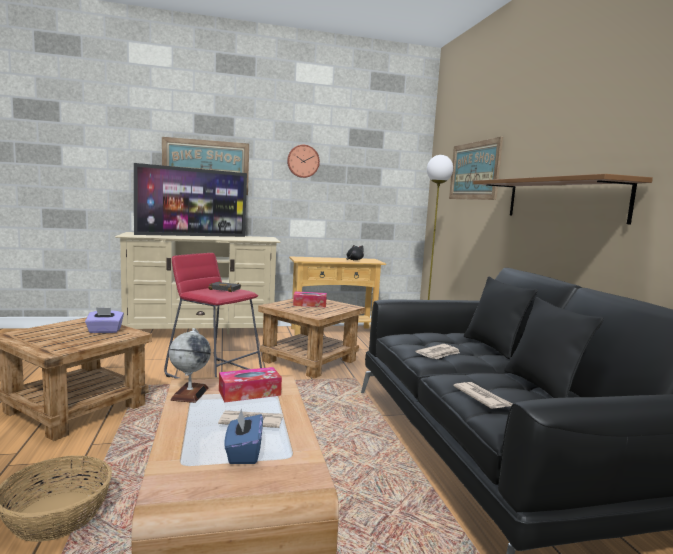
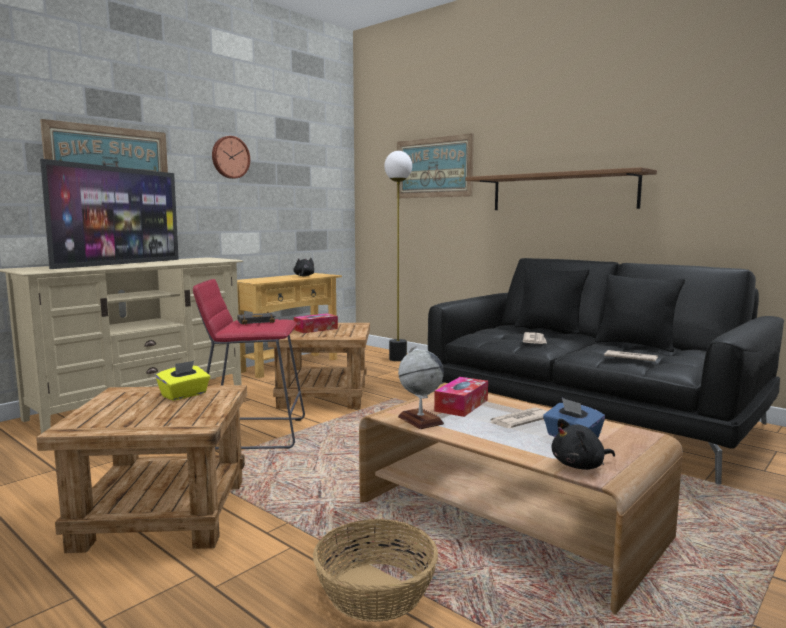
camera: 35 degrees left, 0 degrees up
purple tissue box [85,307,124,333] -> yellow tissue box [156,361,210,401]
none -> black plush toy [552,419,615,470]

